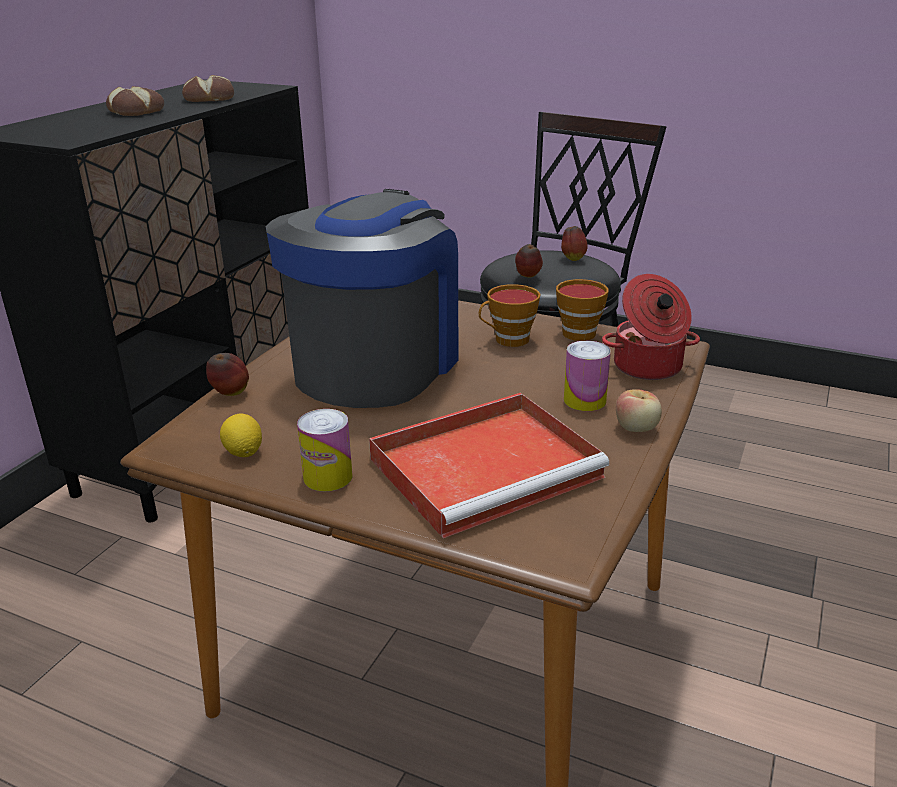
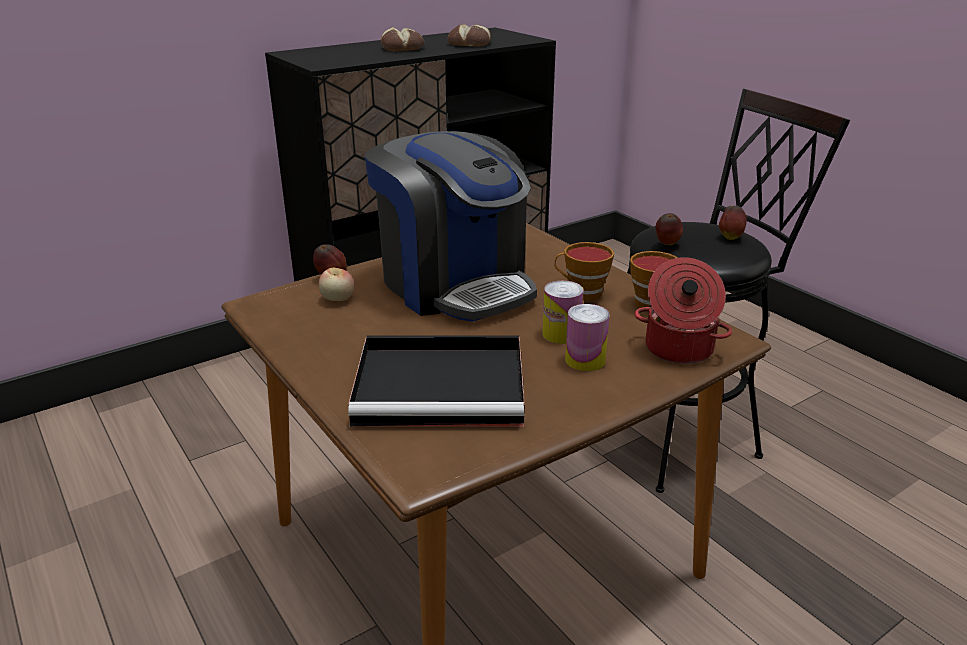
camera: 30 degrees right, 0 degrees up
lemon [220,414,262,457] -> none
coffee machine [266,189,458,408] -> coffee machine turned 90 degrees clockwise [365,131,537,322]
can [297,409,352,491] -> can moved to [542,281,583,344]
red tray [369,393,609,538] -> black tray [348,335,525,427]
apple [616,389,662,432] -> apple moved to [319,268,354,301]

